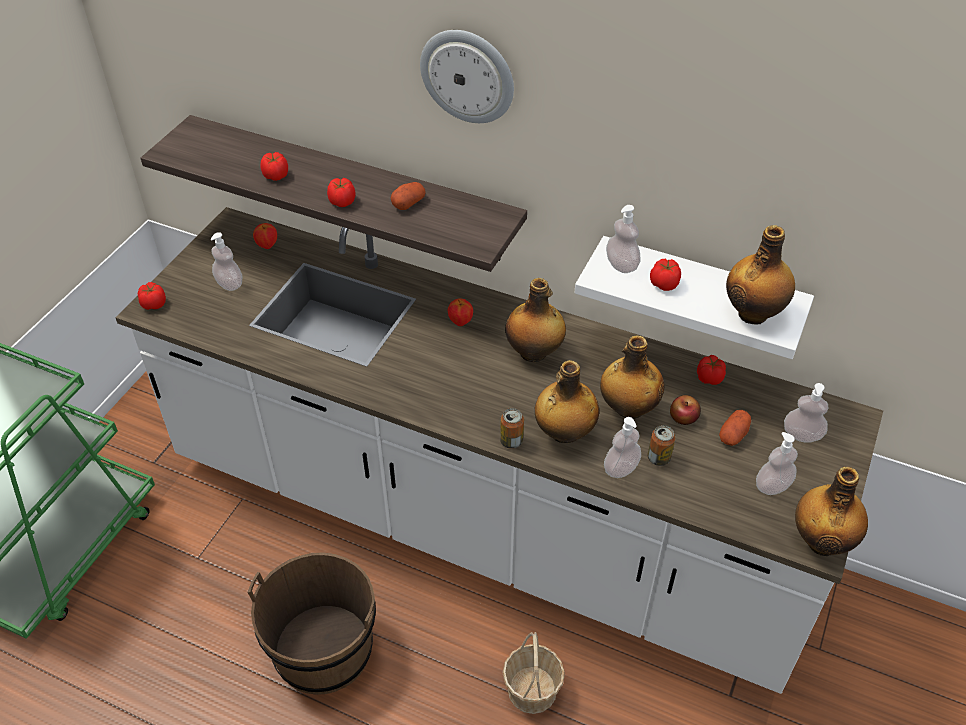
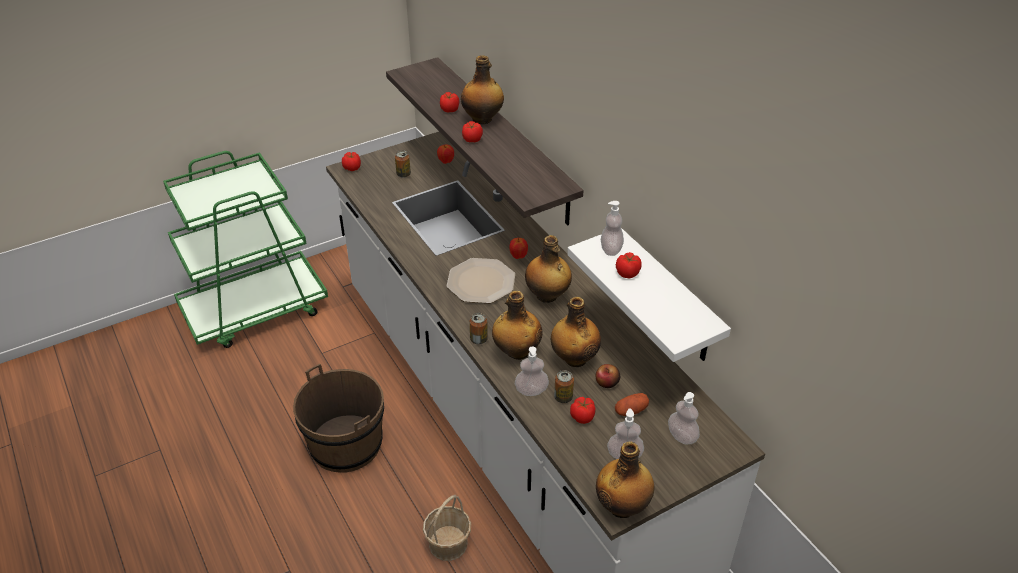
camera: 35 degrees right, 5 degrees down
soap dispenser [211,232,243,291] -> can [395,151,411,178]
potato [391,182,426,210] -> none
wall clock [420,30,514,123] -> none
tomato [697,355,726,385] -> tomato moved to [570,397,596,424]
bottle [726,225,795,324] -> bottle moved to [461,55,504,124]
none -> plate [447,258,515,303]

